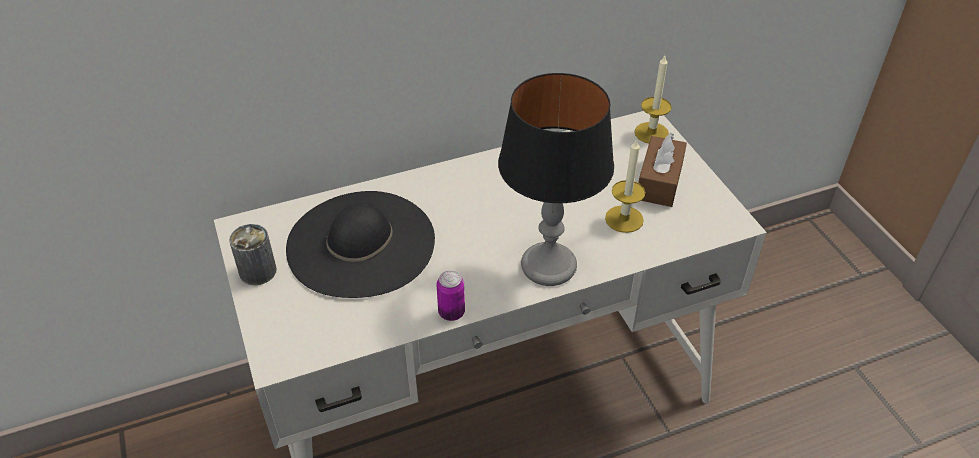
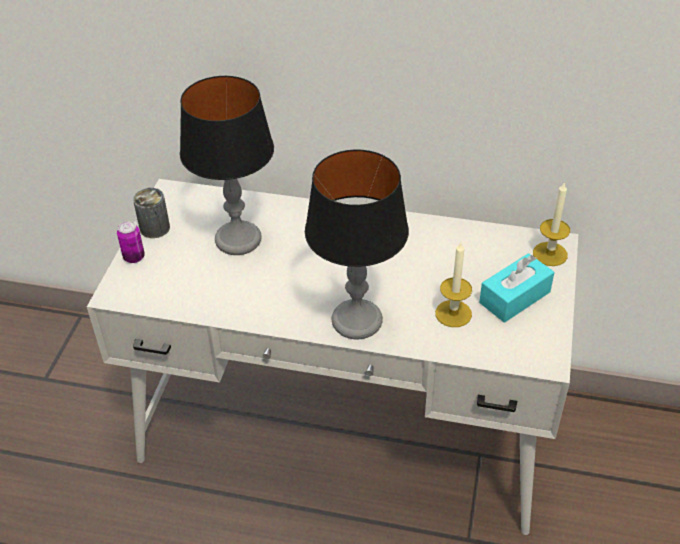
camera: 35 degrees right, 0 degrees up
black hat [286,191,435,298] -> table lamp [180,76,274,255]
can [436,270,465,321] -> can moved to [117,221,145,263]
brown tissue box [638,133,687,207] -> turquoise tissue box [479,253,554,323]

